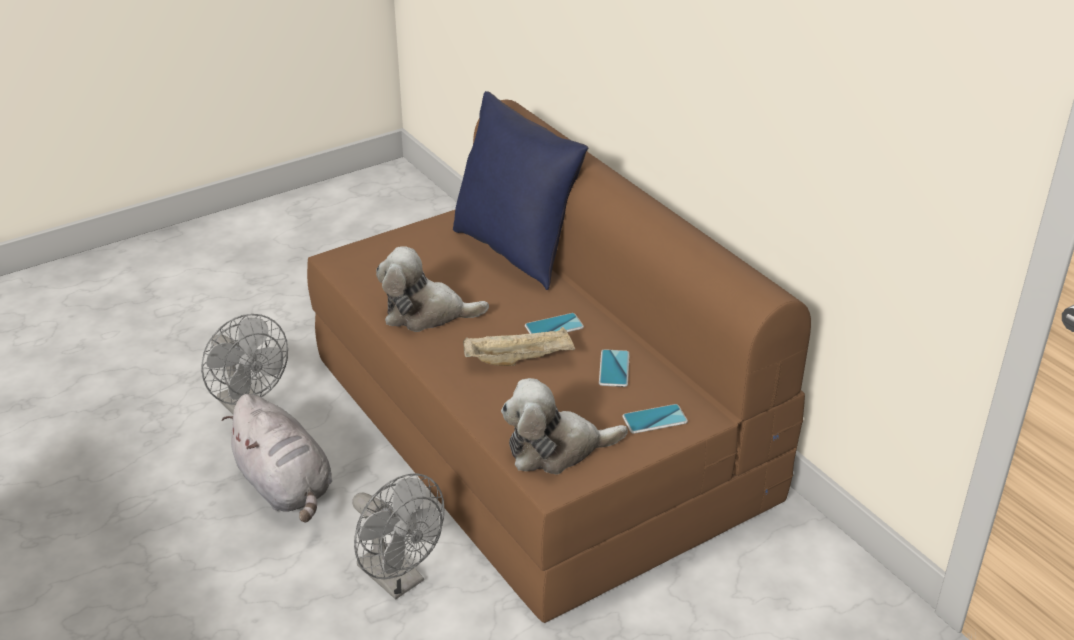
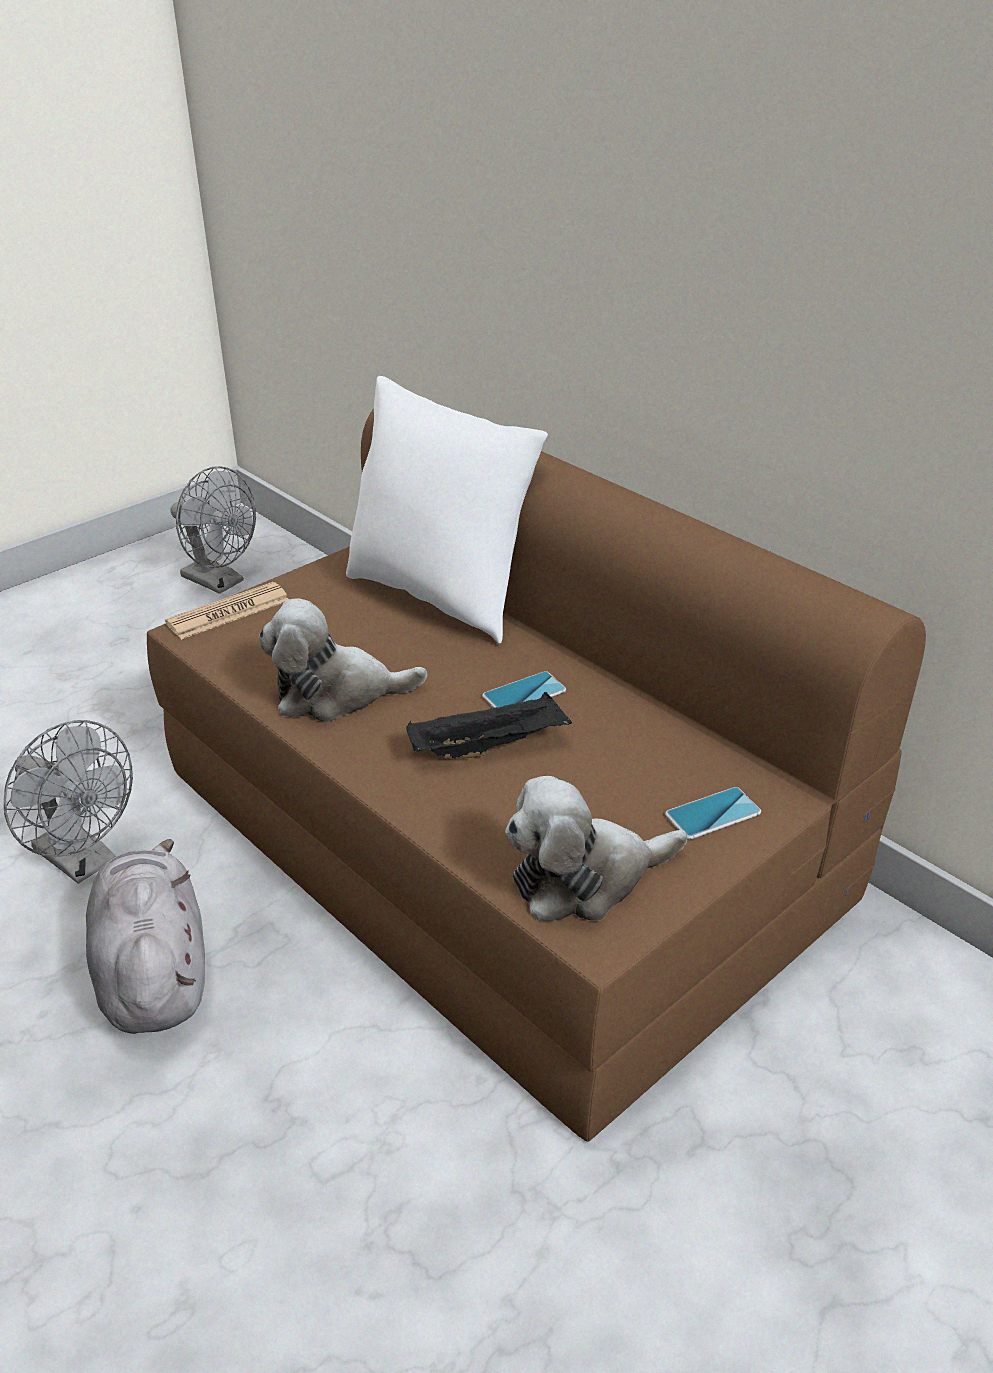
camera: 10 degrees left, 0 degrees up
grey plush toy [221,394,332,522] -> grey plush toy turned 150 degrees counterclockwise [86,839,205,1034]
grey fan [352,473,444,599] -> grey fan moved to [171,466,256,594]
blue pillow [453,91,588,290] -> white pillow [346,376,548,644]
beige tray [463,327,575,366] -> black tray [406,692,572,759]
phone [599,349,630,387] -> none
none -> newspaper [165,582,289,640]

